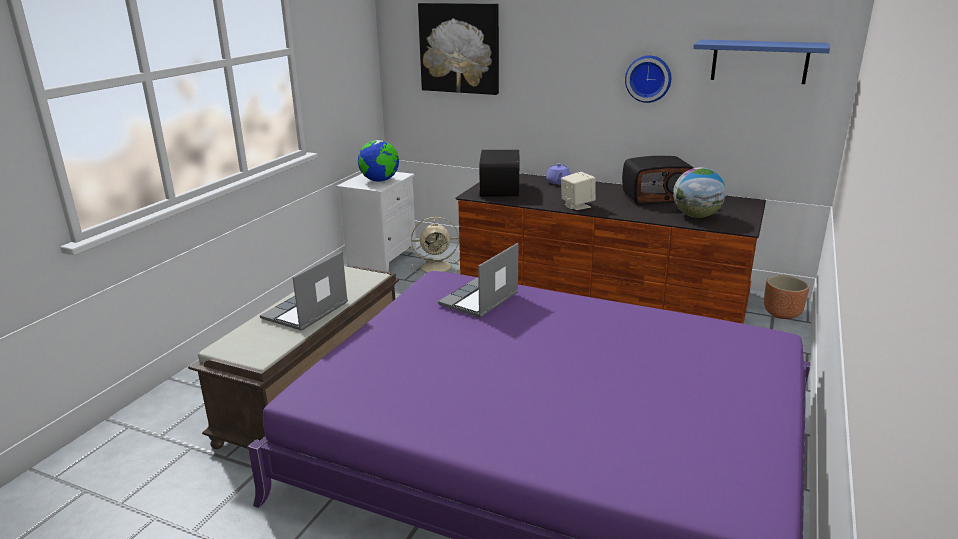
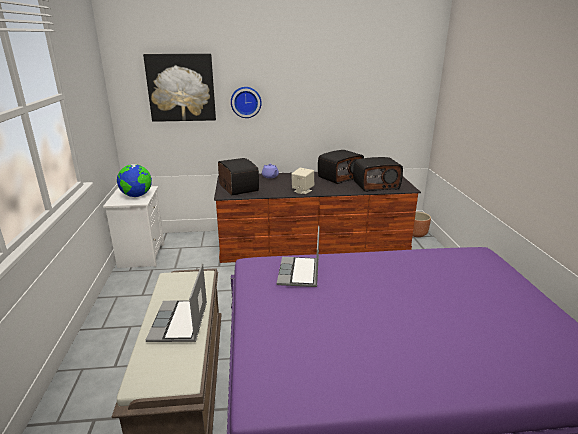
camera: 30 degrees left, 0 degrees up
beige fan [411,217,460,275] -> none
wall clock [625,55,671,103] -> wall clock moved to [231,87,262,118]
globe [673,167,726,218] -> radio [353,157,403,192]
blue shelf [693,39,830,84] -> none

